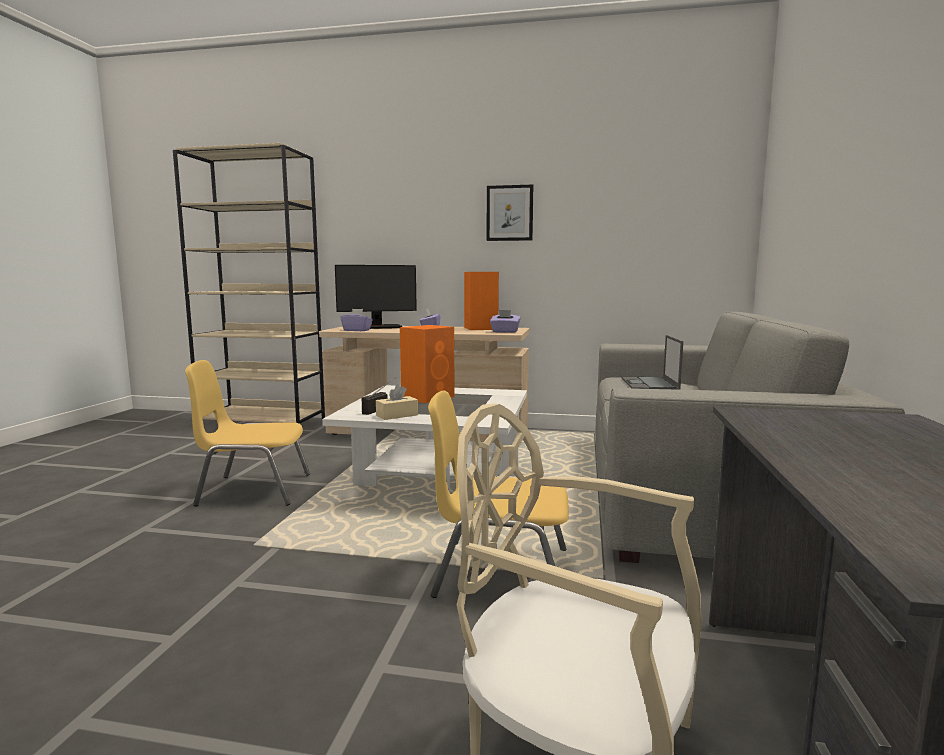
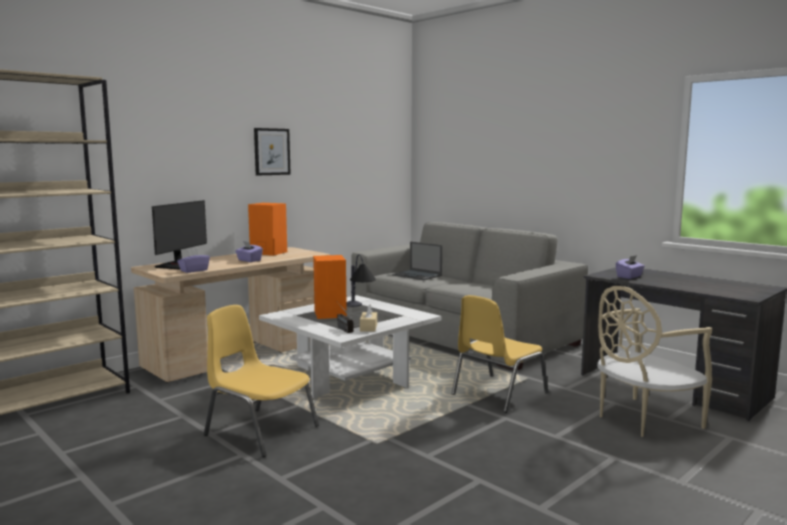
camera: 55 degrees left, 0 degrees up
yellow chair [185,360,310,506] -> yellow chair turned 90 degrees clockwise [204,305,319,457]
purple tissue box [490,310,521,333] -> purple tissue box moved to [616,255,645,279]
none -> table lamp [346,255,376,307]

